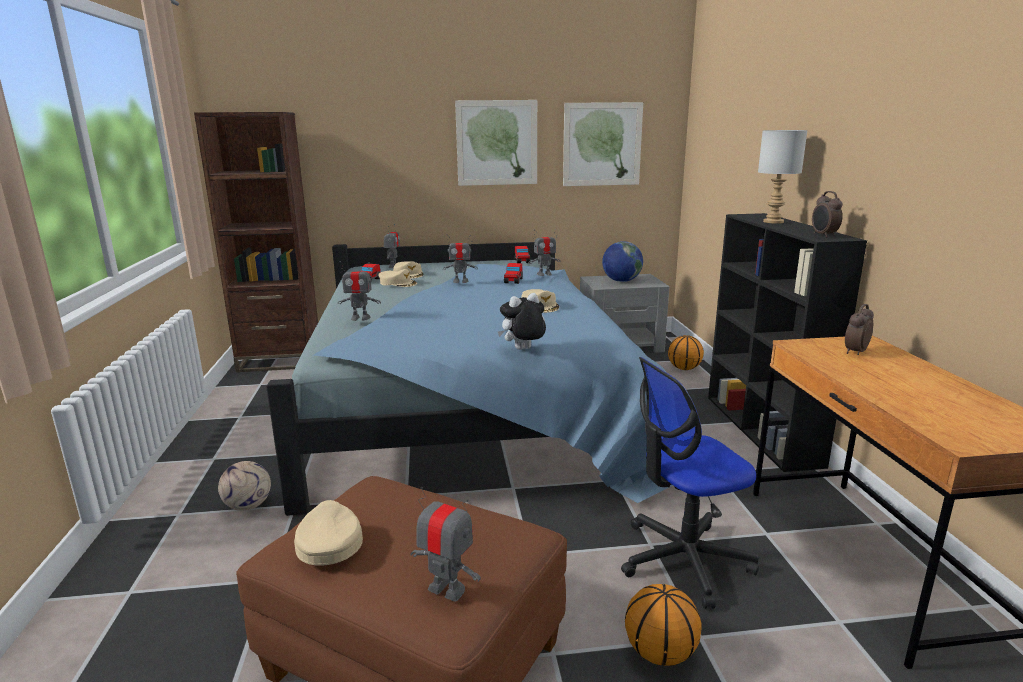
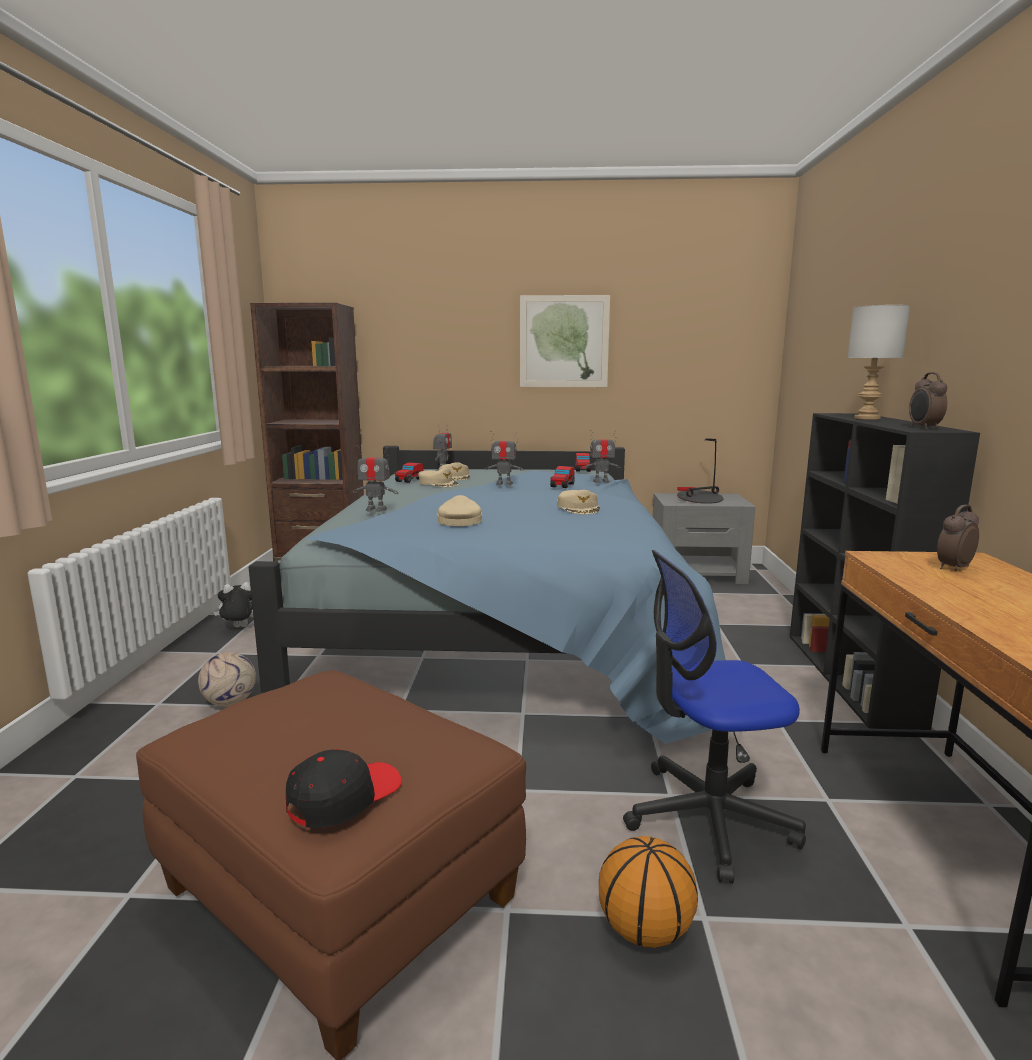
camera: 10 degrees right, 5 degrees down
beige cap [294,500,363,566] -> beige cap moved to [437,495,482,526]
toy robot [410,487,481,602] -> black cap [286,749,402,828]
plush toy [498,293,546,350] -> plush toy moved to [213,582,254,627]
picture [563,102,643,186] -> none
globe [602,241,643,282] -> table lamp [677,438,723,504]
basketball [668,335,704,370] -> none

